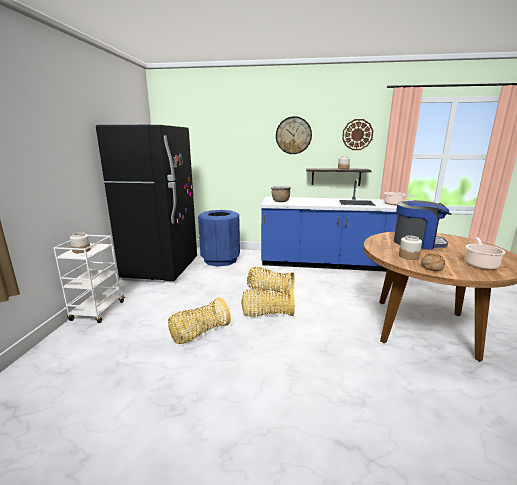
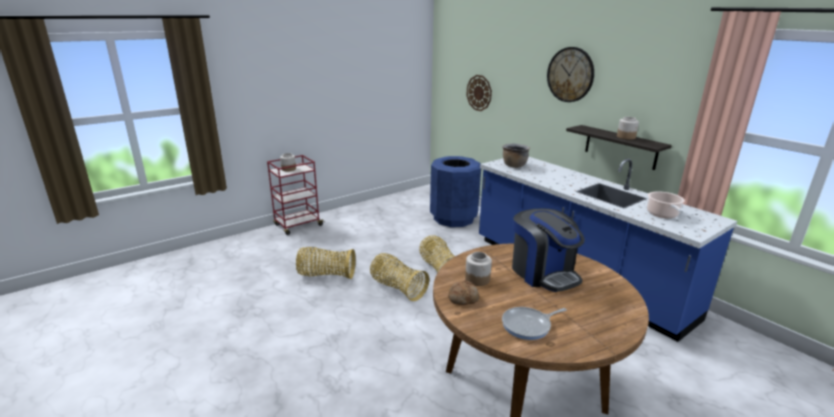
camera: 45 degrees right, 5 degrees up
white cart [54,235,125,323] -> red cart [267,155,323,235]
black fridge [96,125,197,283] -> none
wall clock [342,119,373,150] -> wall clock moved to [467,75,492,111]
cooking pot [465,237,506,270] -> frying pan [502,307,567,340]

